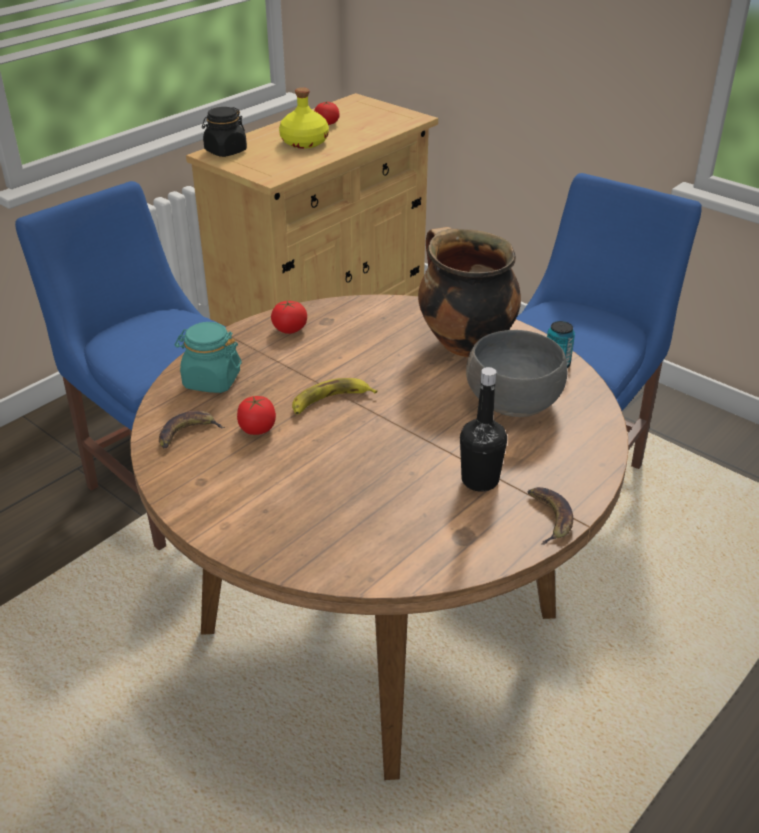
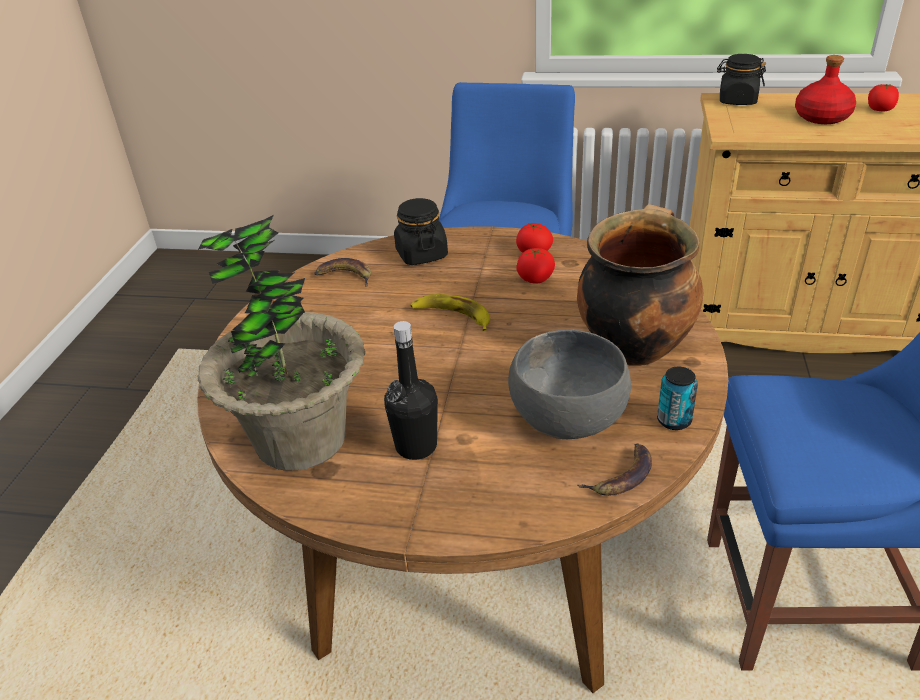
camera: 60 degrees right, 0 degrees up
turquoise jar [174,322,242,393] -> black jar [394,198,448,265]
tomato [237,396,276,435] -> tomato moved to [517,248,555,283]
yellow bottle [279,87,329,149] -> red bottle [795,55,856,124]
banana [528,487,573,545] -> banana moved to [578,443,652,496]
none -> potted plant [198,215,365,471]

